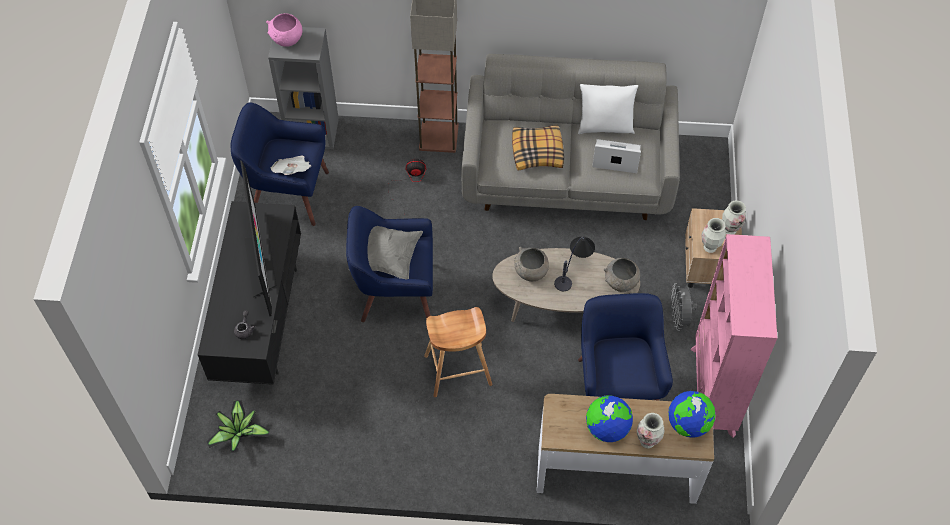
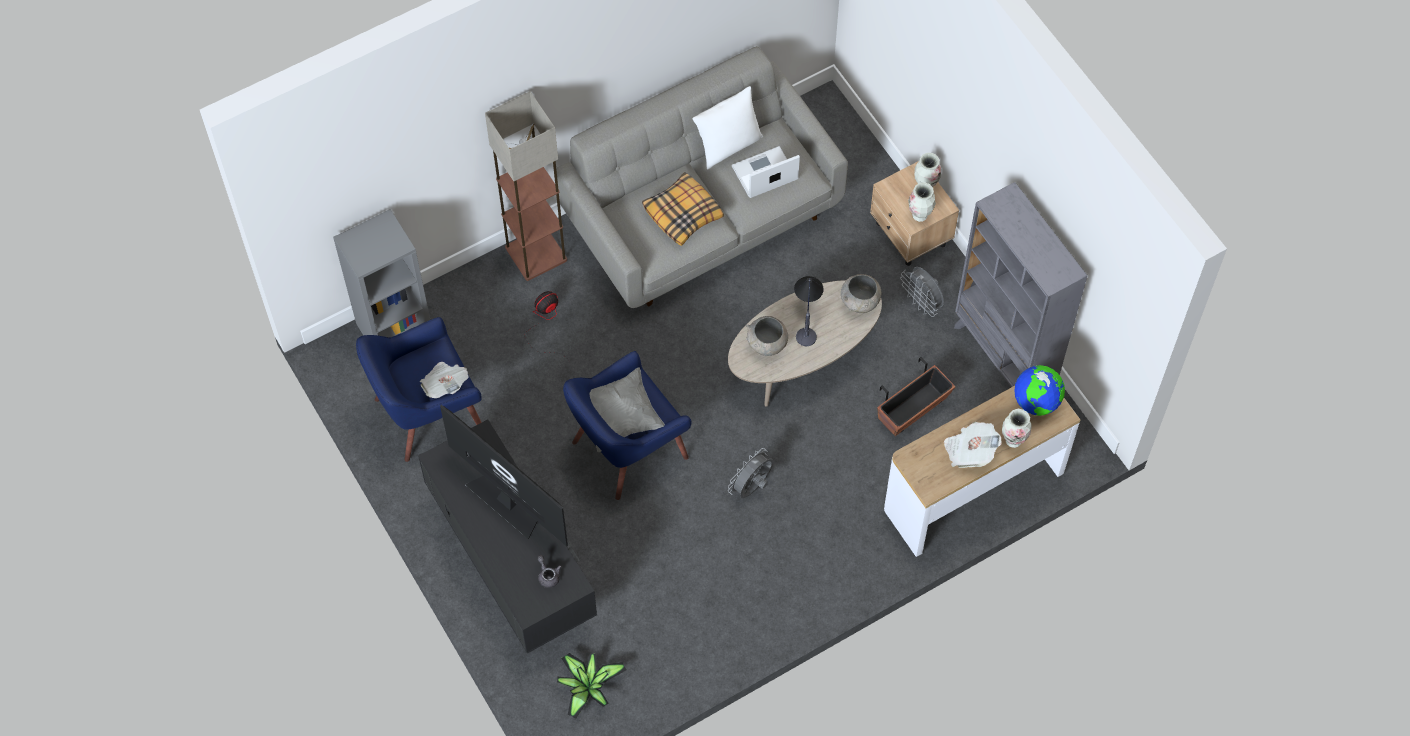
camera: 35 degrees left, 5 degrees up
pink bowl [266,13,303,47] -> none
brown stool [424,307,493,397] -> grey fan [728,448,773,499]
blue armchair [578,293,673,401] -> planter [877,357,956,436]
globe [586,395,633,442] -> newspaper [944,422,1002,468]
pink bookcase [690,234,777,437] -> grey bookcase [954,182,1088,387]

